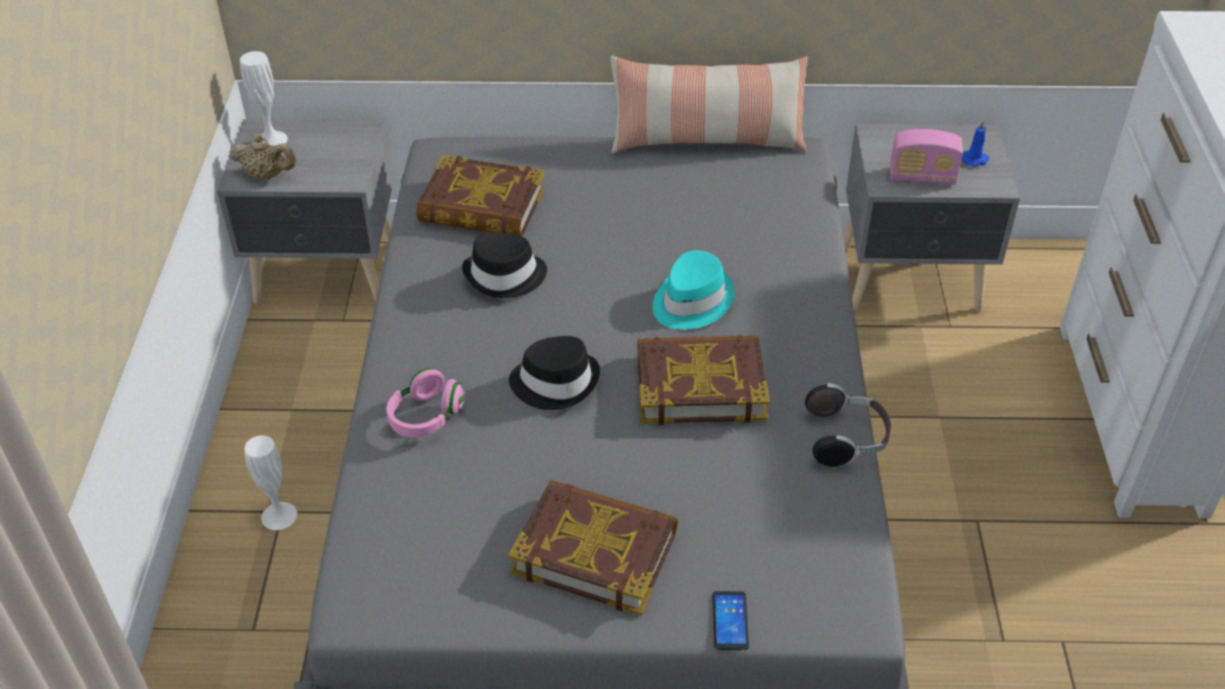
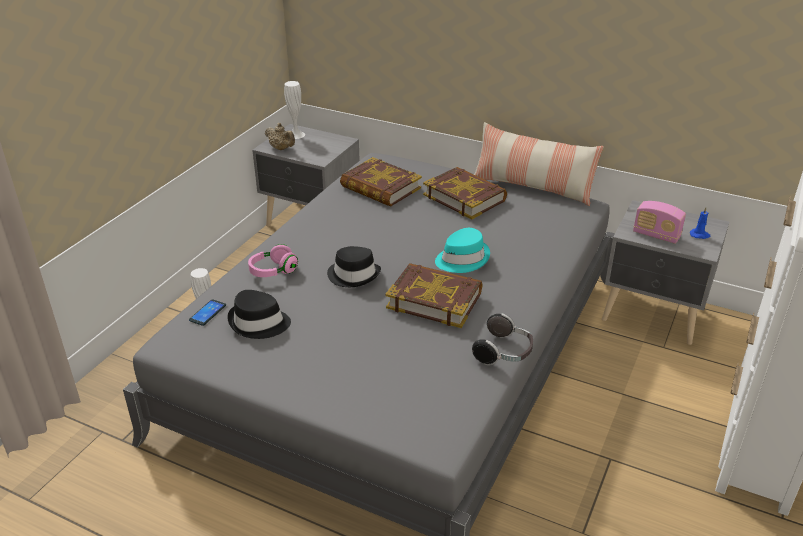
camera: 25 degrees right, 10 degrees down
black hat [462,233,547,298] -> black hat moved to [227,290,291,339]
book [508,480,678,616] -> book moved to [423,167,507,220]
phone [712,591,749,650] -> phone moved to [189,299,226,326]

